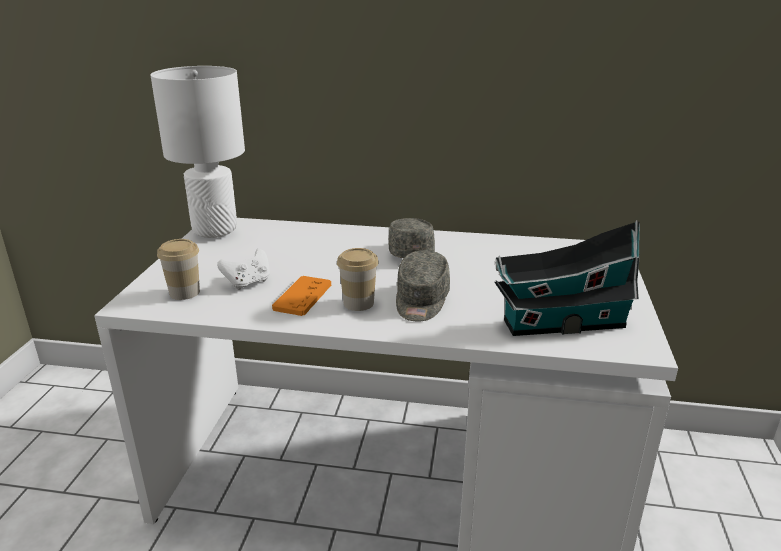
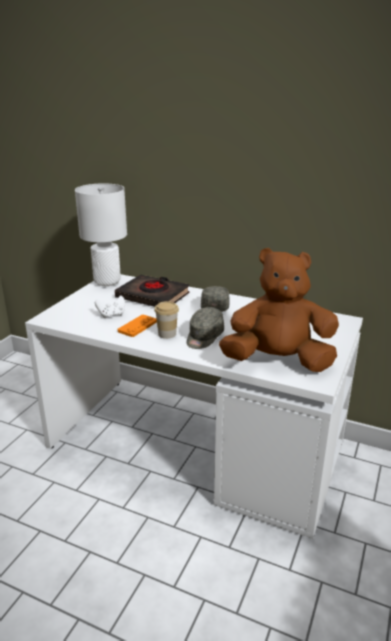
camera: 15 degrees right, 0 degrees up
cup [157,239,200,300] -> none
toy house [495,220,640,336] -> brown plush toy [219,248,339,372]
none -> black book [115,275,190,307]

